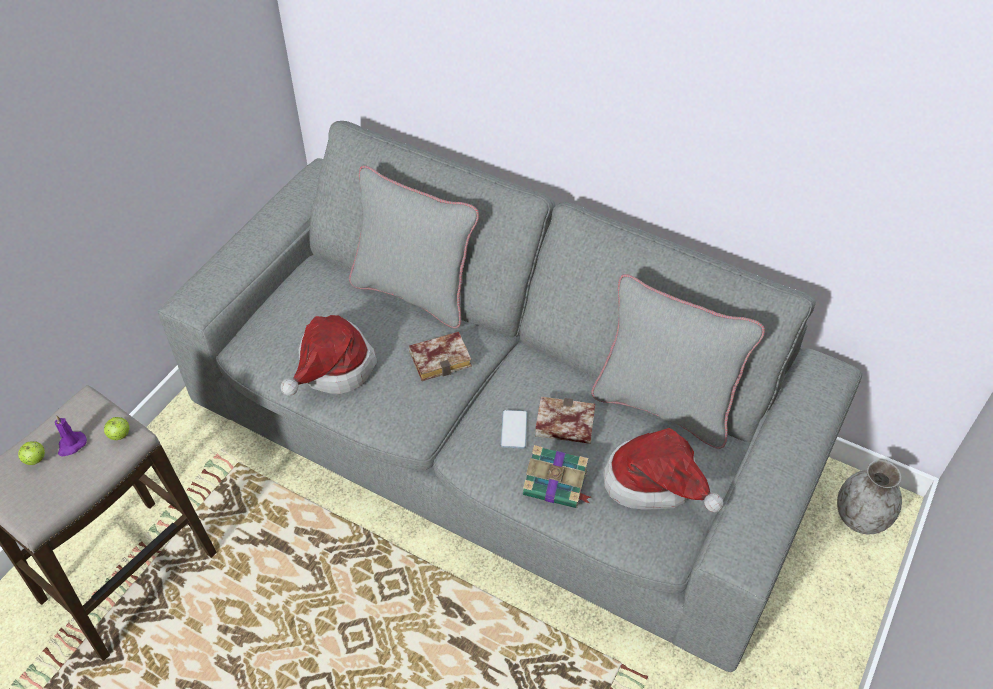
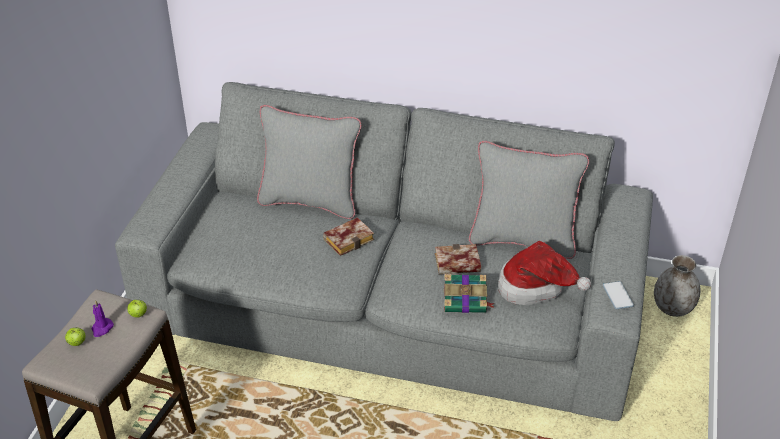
camera: 15 degrees left, 10 degrees down
hat [281,315,377,396] -> none
phone [501,410,527,449] -> phone moved to [603,281,634,309]

